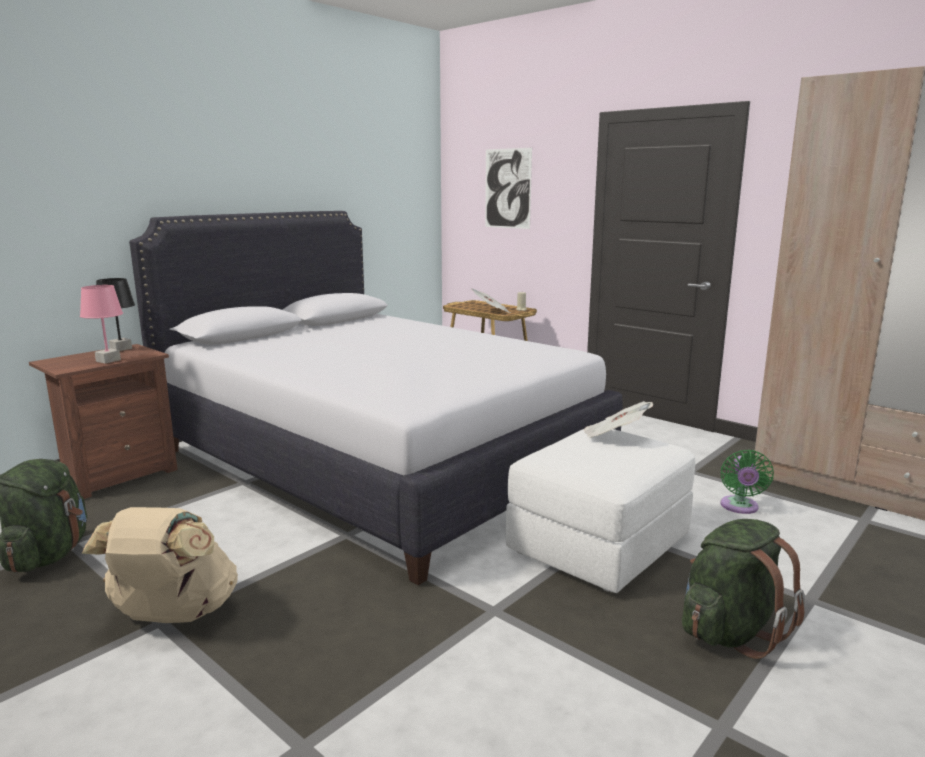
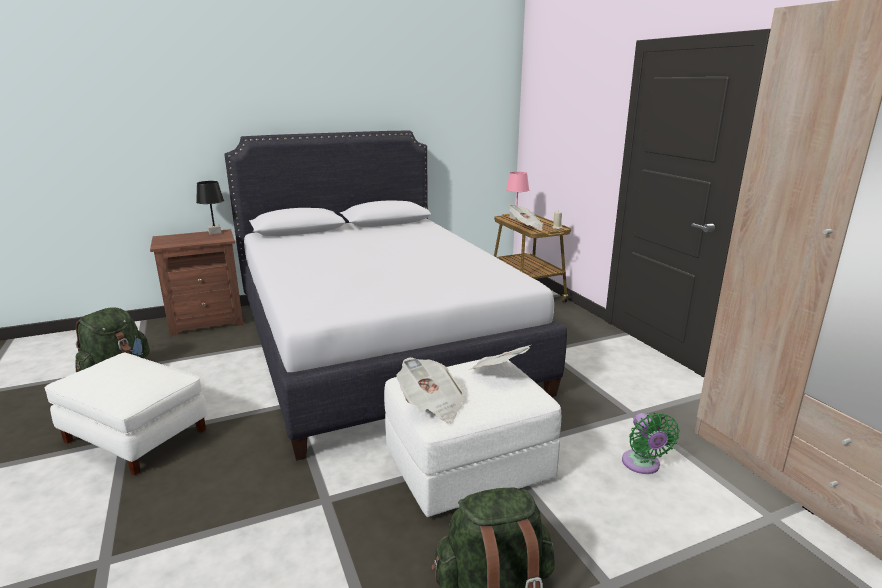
camera: 25 degrees right, 5 degrees up
pink table lamp [80,285,123,364] -> pink table lamp moved to [506,172,529,219]
beige backpack [82,507,238,623] -> white ottoman [45,353,207,475]
picture [485,148,532,229] -> none
green fan [721,450,774,514] -> green fan turned 45 degrees counterclockwise [622,413,679,474]
none -> newspaper [396,357,466,423]

